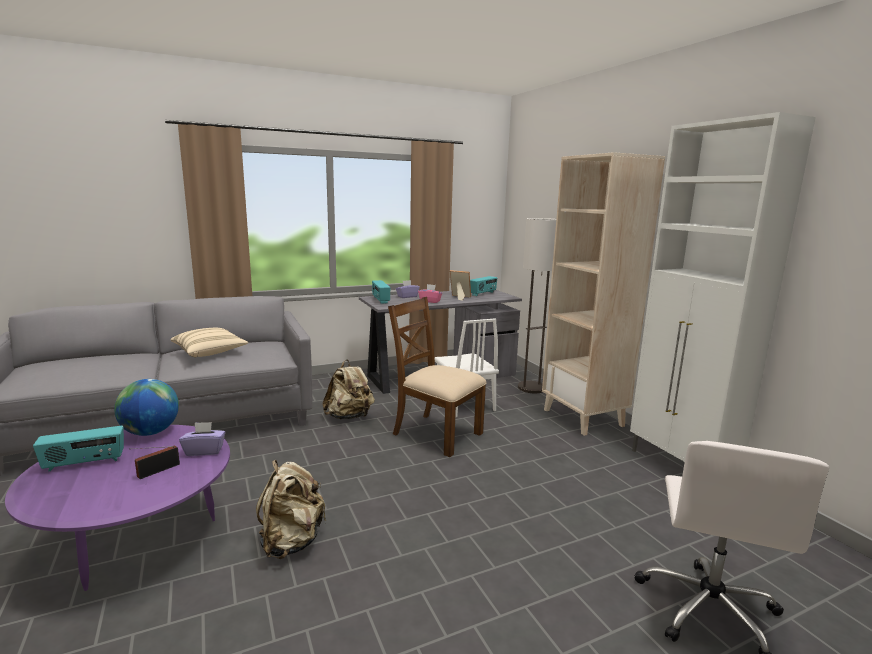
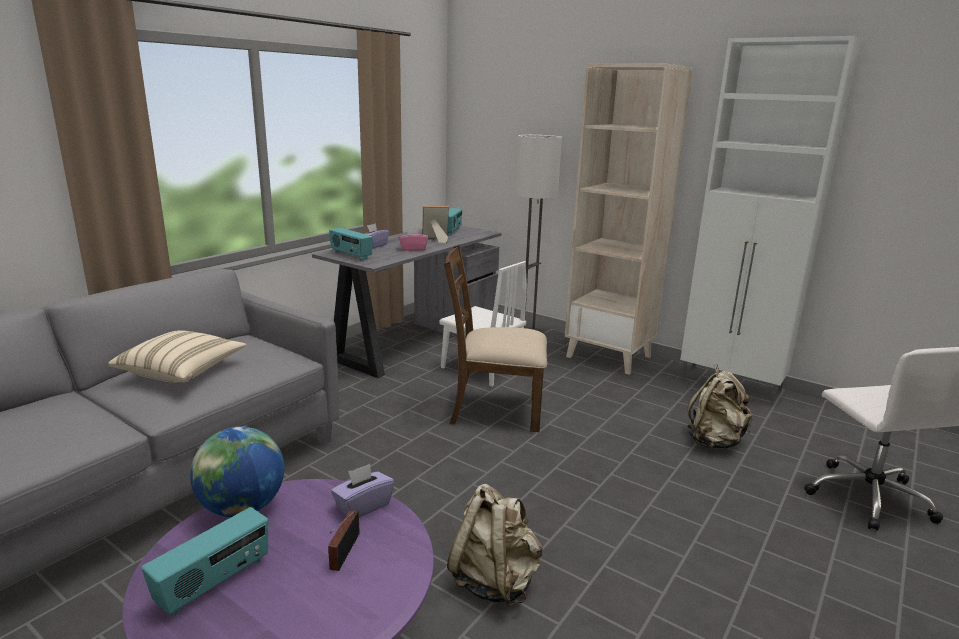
camera: 30 degrees left, 5 degrees up
beige backpack [323,359,375,419] -> beige backpack moved to [687,365,752,449]

